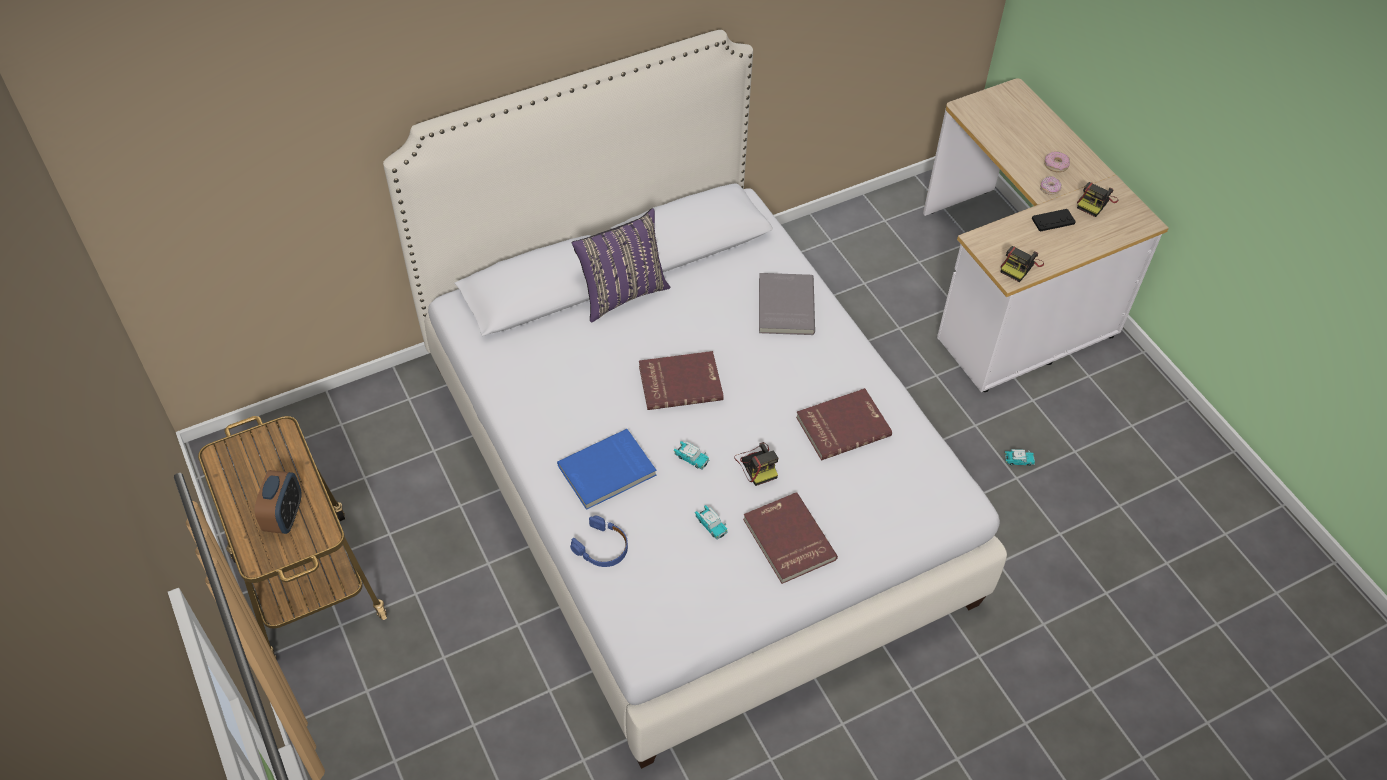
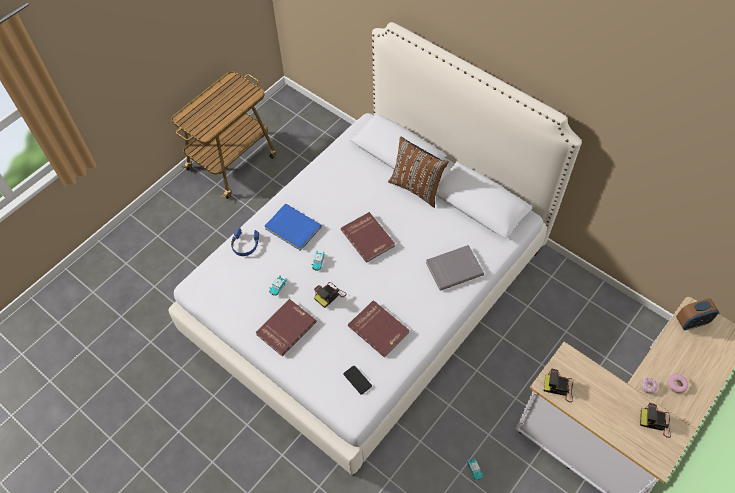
camera: 70 degrees right, 5 degrees up
alarm clock [255,470,301,534] -> alarm clock moved to [676,298,719,330]
purple pillow [572,208,670,322] -> brown pillow [388,136,449,208]
black game controller [1032,209,1076,232] -> black game controller moved to [344,365,372,394]

